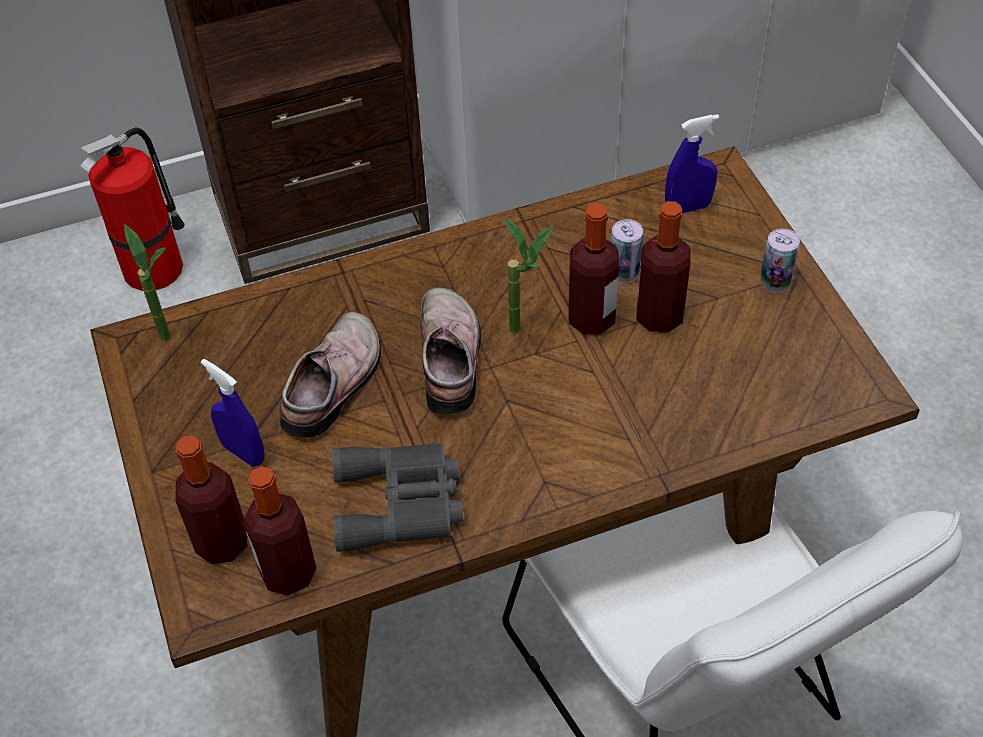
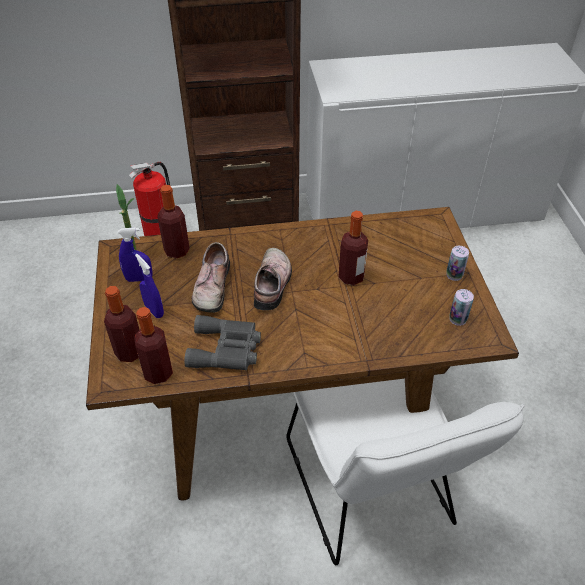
camera: 10 degrees right, 5 degrees down
shoe [280,312,381,438] -> shoe turned 150 degrees clockwise [192,242,230,313]
potted plant [503,218,554,334] -> none
can [611,219,643,283] -> can moved to [449,289,474,326]
bottle [636,201,690,333] -> bottle moved to [157,185,190,259]
blue spray bottle [665,114,719,213] -> blue spray bottle moved to [118,228,153,282]

